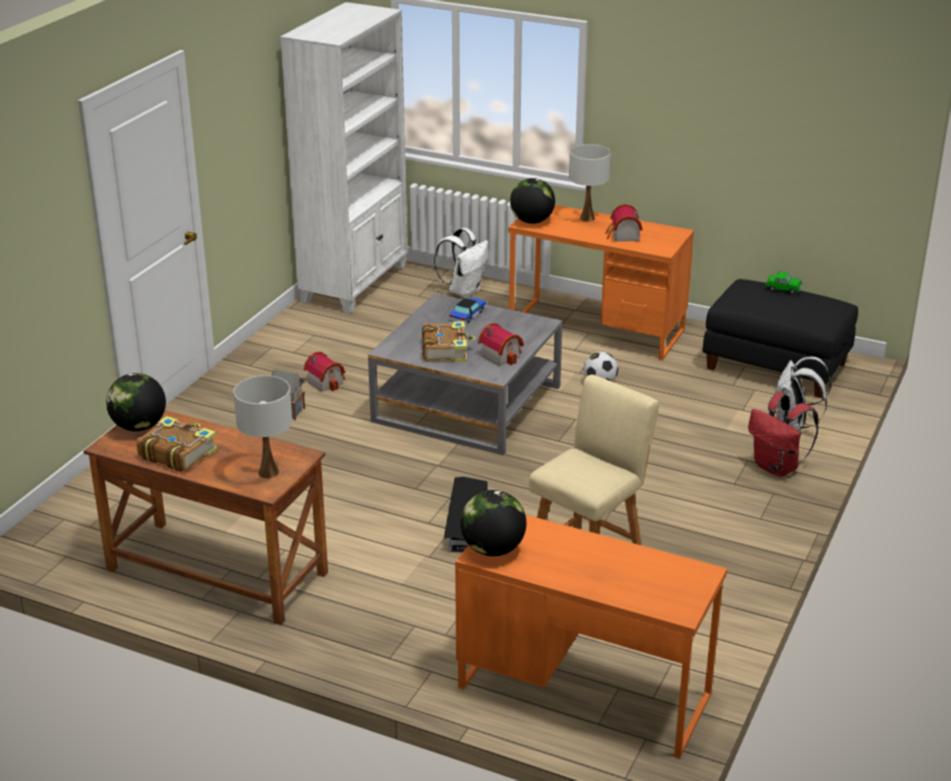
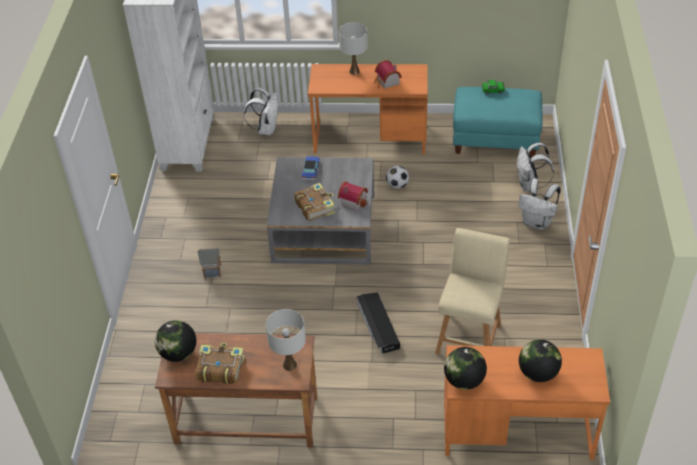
camera: 20 degrees left, 15 degrees up
toy house [304,352,345,392] -> none
globe [510,178,555,224] -> globe moved to [519,339,562,382]
black ottoman [703,279,858,398] -> turquoise ottoman [453,87,542,158]
red backpack [748,392,819,477] -> white backpack [518,178,561,230]

